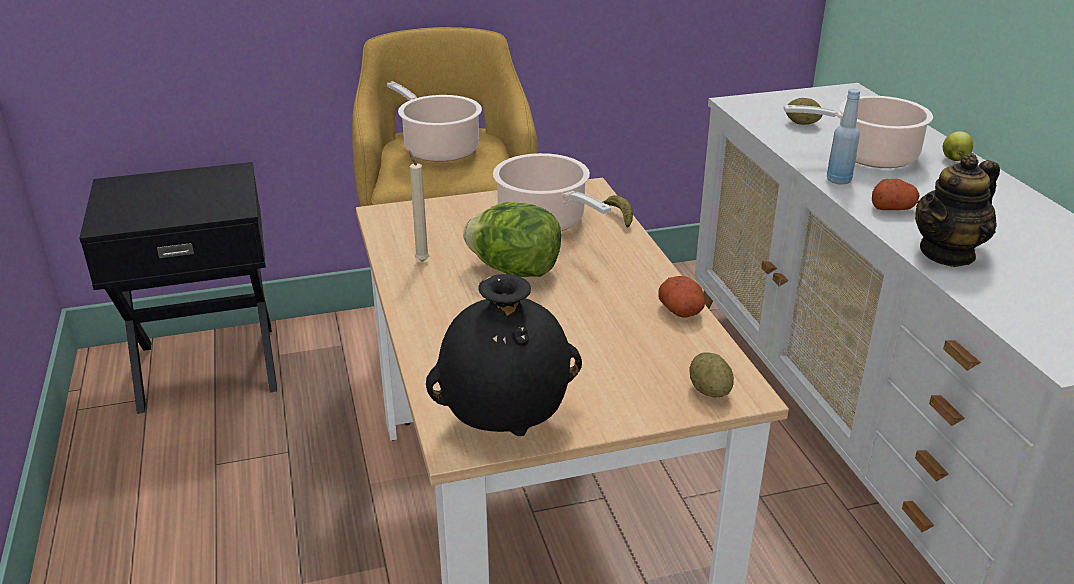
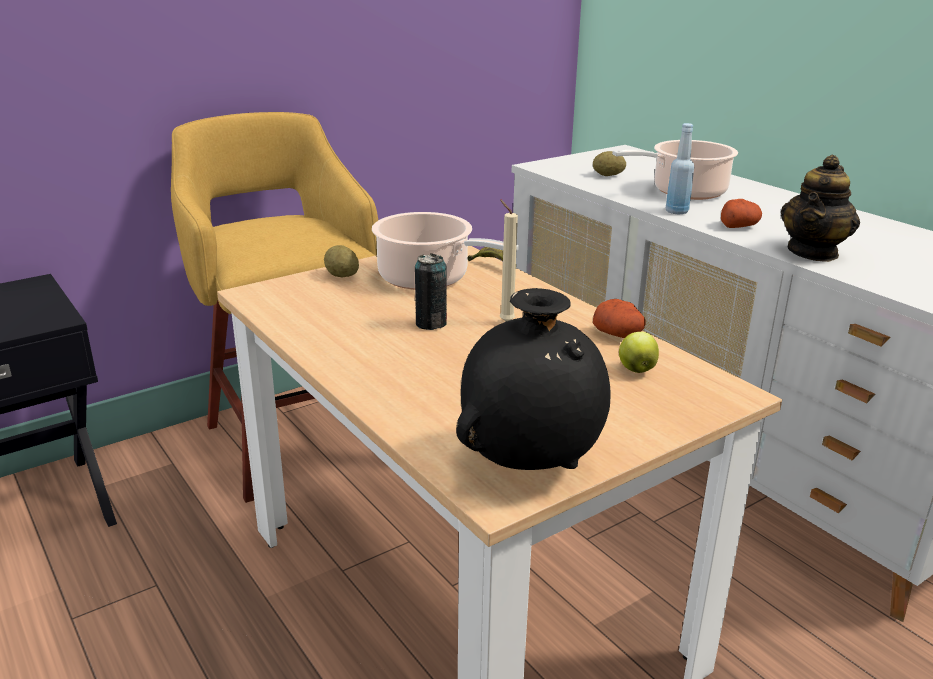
camera: 20 degrees left, 5 degrees down
cooking pot [387,81,482,162] -> none
beige candle [409,150,429,262] -> beige candle moved to [500,199,518,321]
lettuce [463,202,561,277] -> can [415,253,447,330]
potato [690,352,734,397] -> potato moved to [324,245,359,277]
apple [943,131,973,161] -> apple moved to [619,332,659,373]

